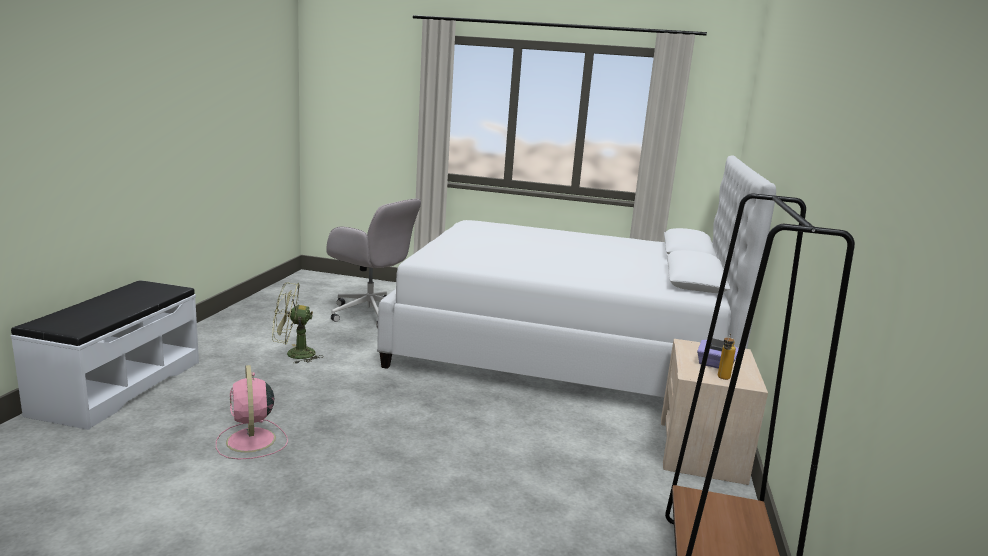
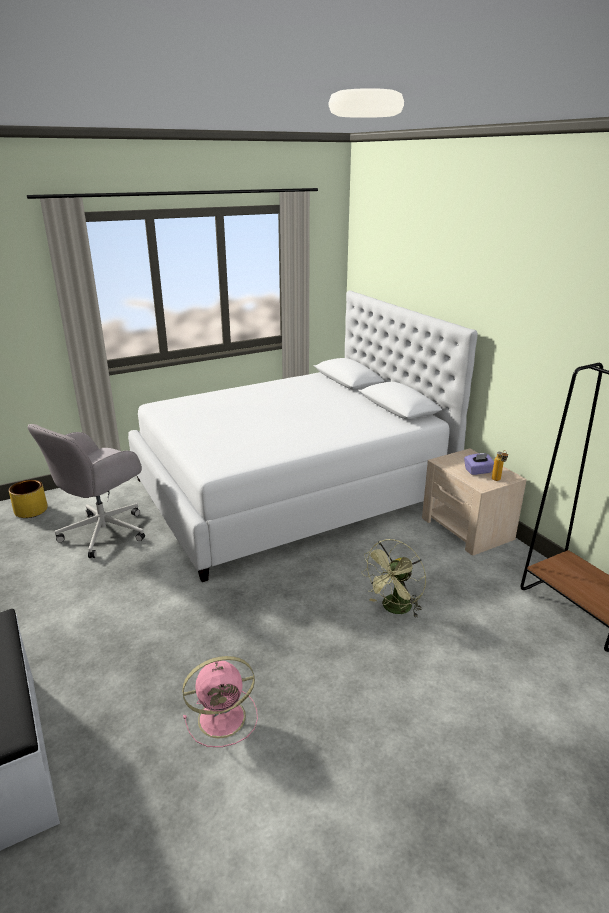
camera: 40 degrees left, 10 degrees up
pink fan [216,365,288,459] -> pink fan turned 45 degrees counterclockwise [182,656,258,747]
green fan [272,282,323,364] -> green fan moved to [361,539,426,618]
grey office chair [326,199,421,328] -> grey office chair turned 135 degrees clockwise [28,424,145,558]
none -> yellow planter [9,480,48,518]

